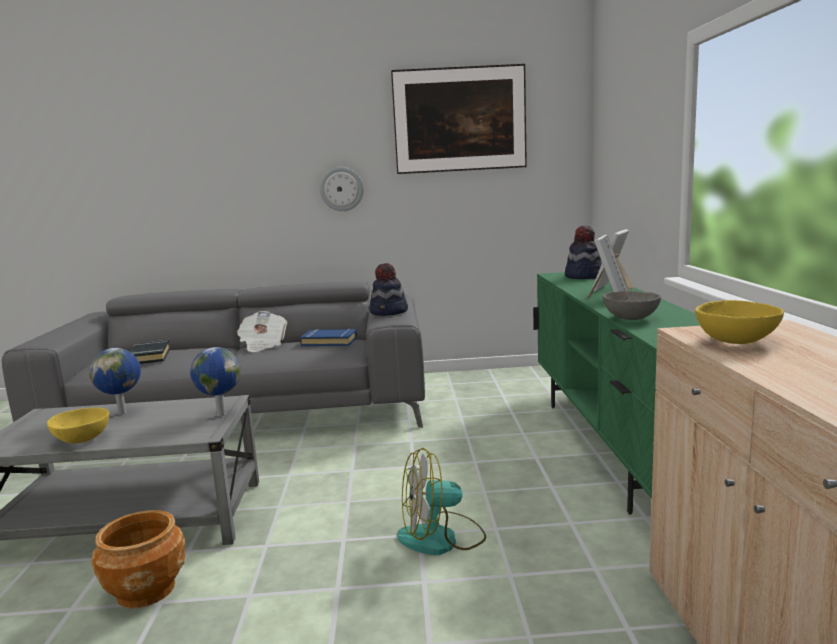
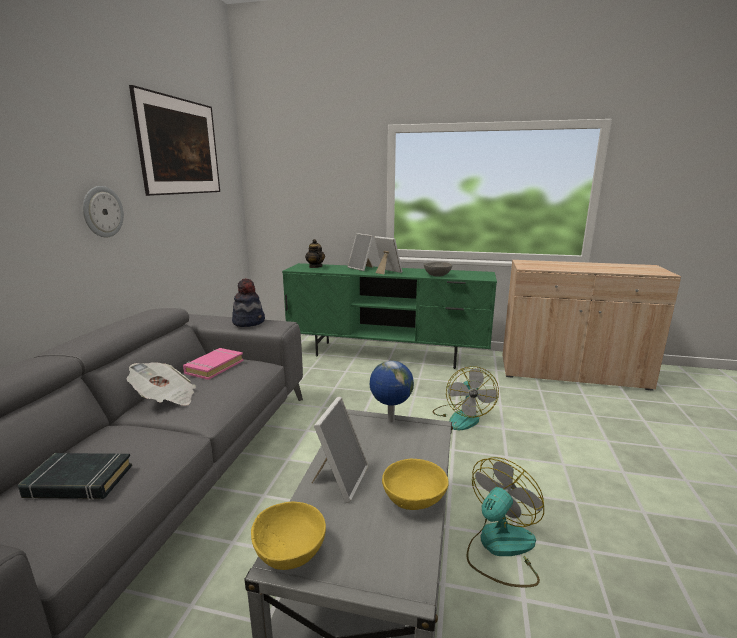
camera: 75 degrees left, 5 degrees up
globe [89,348,141,415] -> picture frame [312,397,368,503]
brown planter [92,510,186,609] -> fan [466,457,544,588]
blue book [300,329,357,346] -> pink book [183,348,244,380]
hat [565,226,602,279] -> teapot [305,239,325,268]
yellow bowl [695,300,784,344] -> yellow bowl moved to [251,502,326,570]

